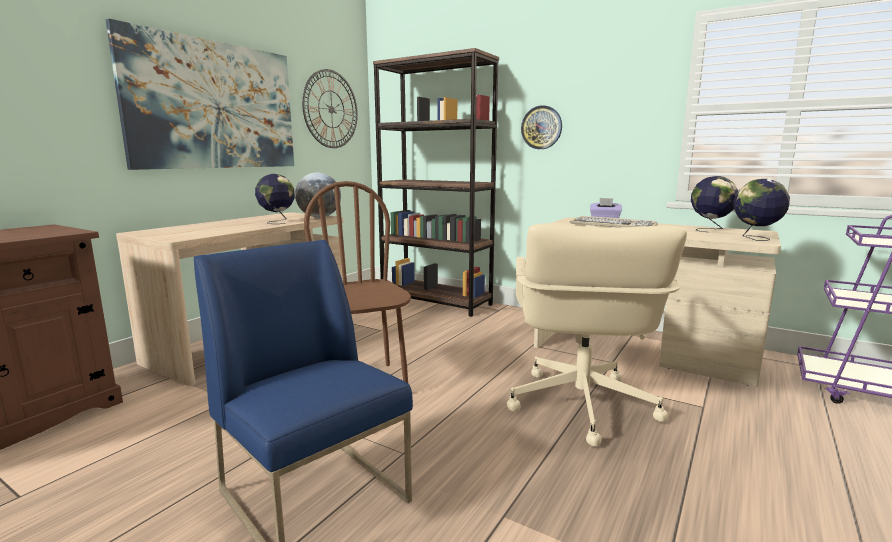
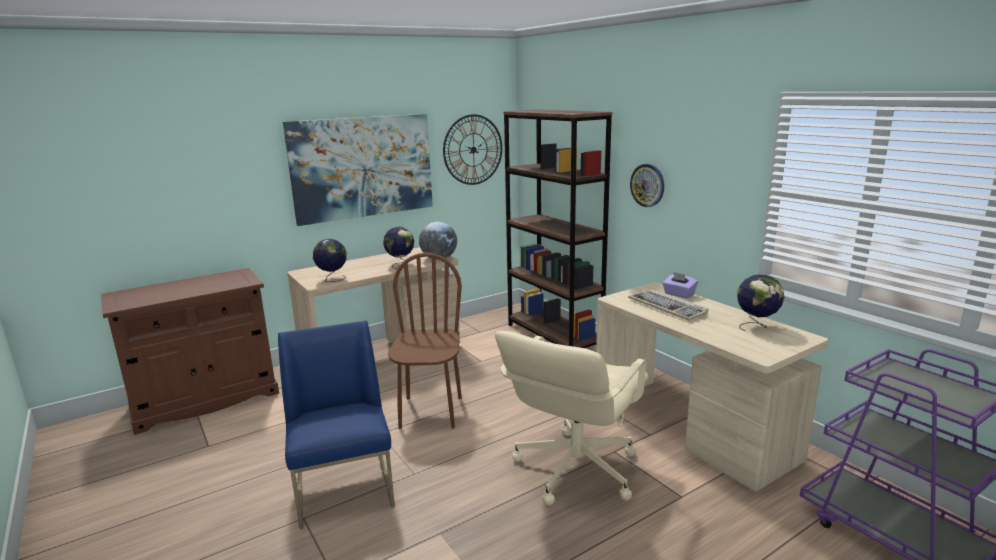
camera: 25 degrees right, 5 degrees up
globe [734,179,790,241] -> globe moved to [313,239,347,282]

